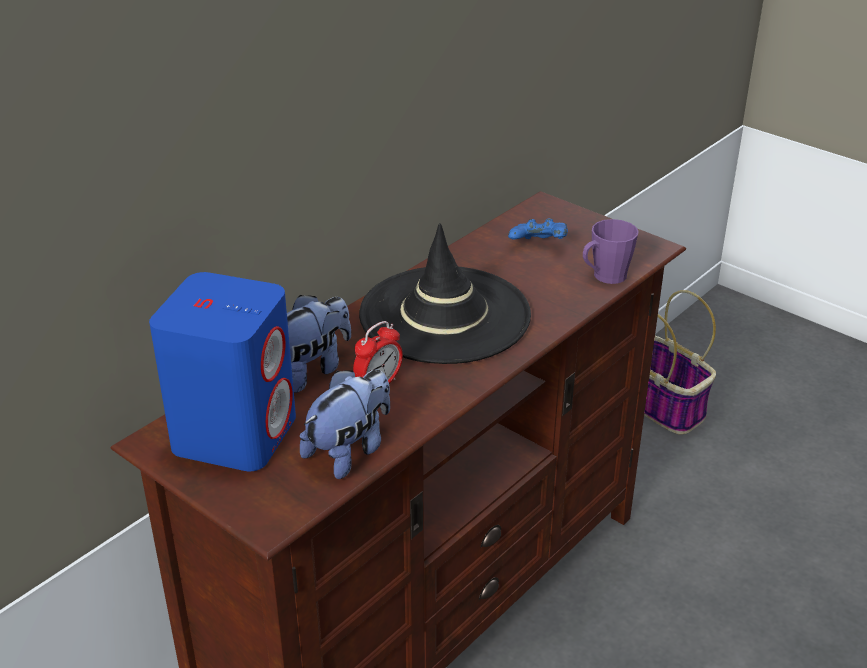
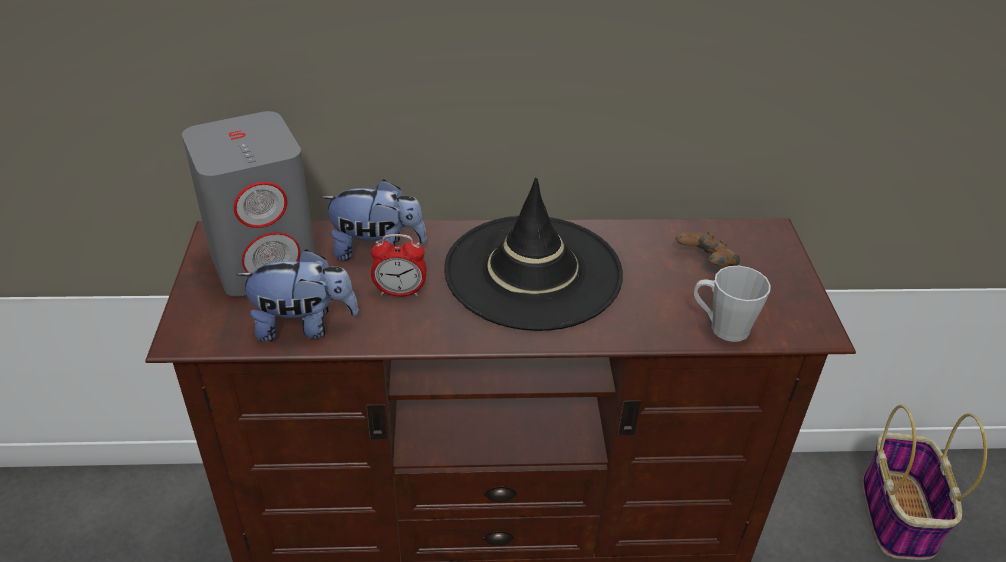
camera: 45 degrees right, 5 degrees up
blue speaker [149,272,296,471] -> grey speaker [182,111,315,297]
blue game controller [508,219,568,240] -> brown game controller [676,232,740,266]
purple mug [583,219,639,284] -> grey mug [694,266,771,342]

